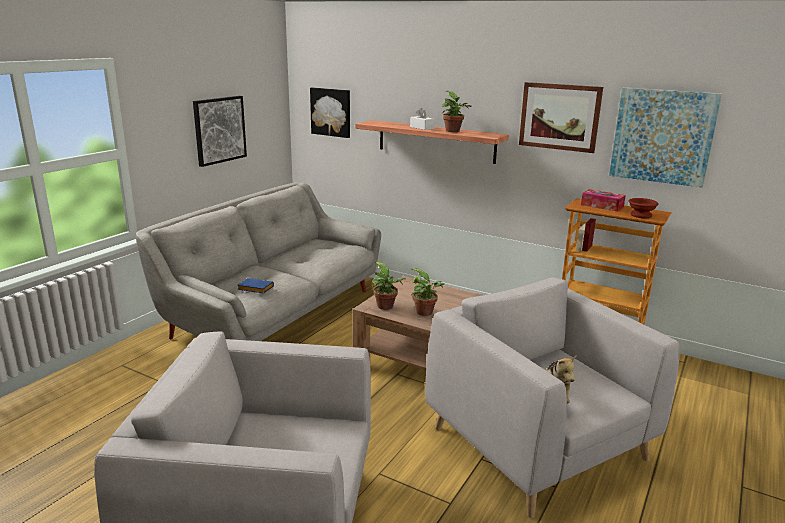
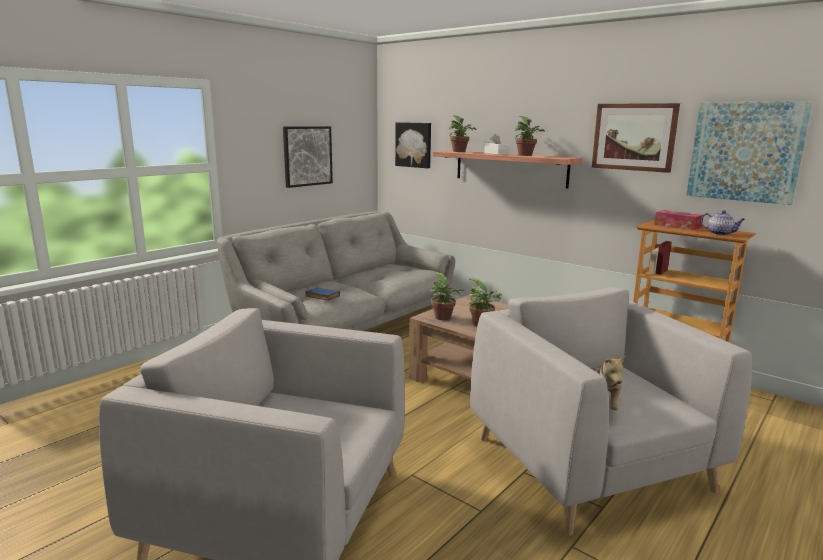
camera: 10 degrees right, 5 degrees down
brown bowl [628,198,658,218] -> teapot [700,210,745,235]
none -> potted plant [449,115,476,152]

